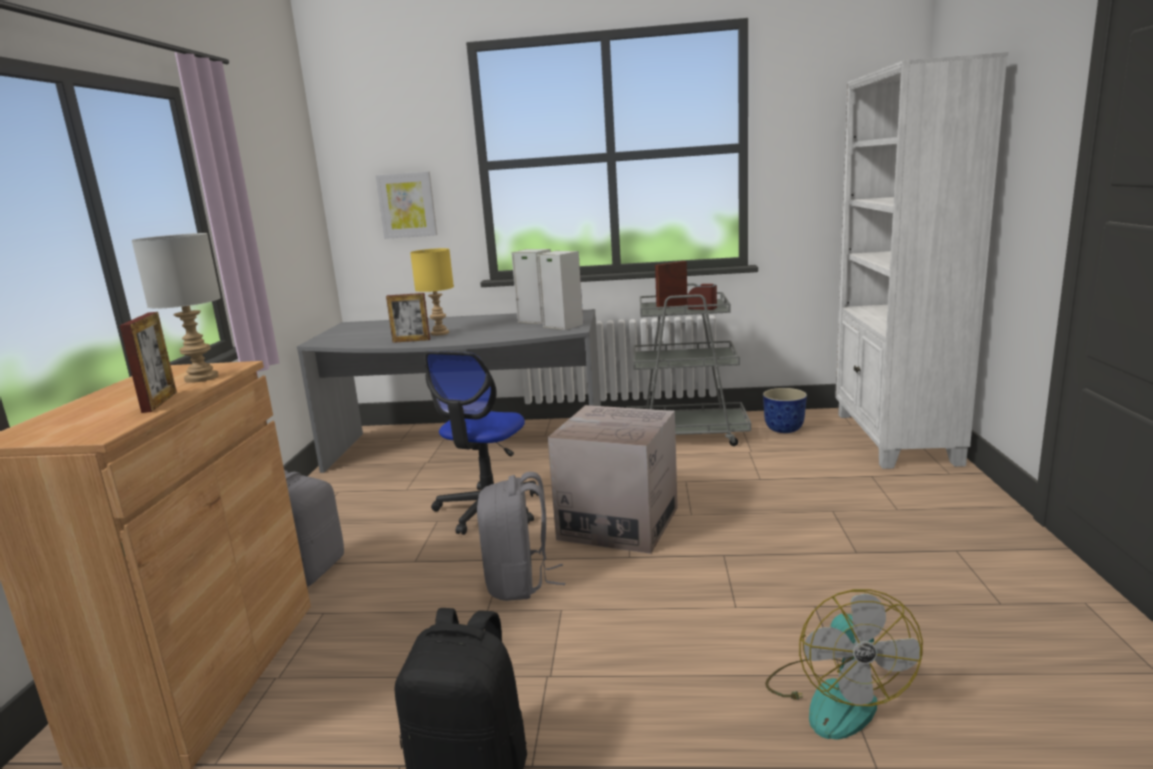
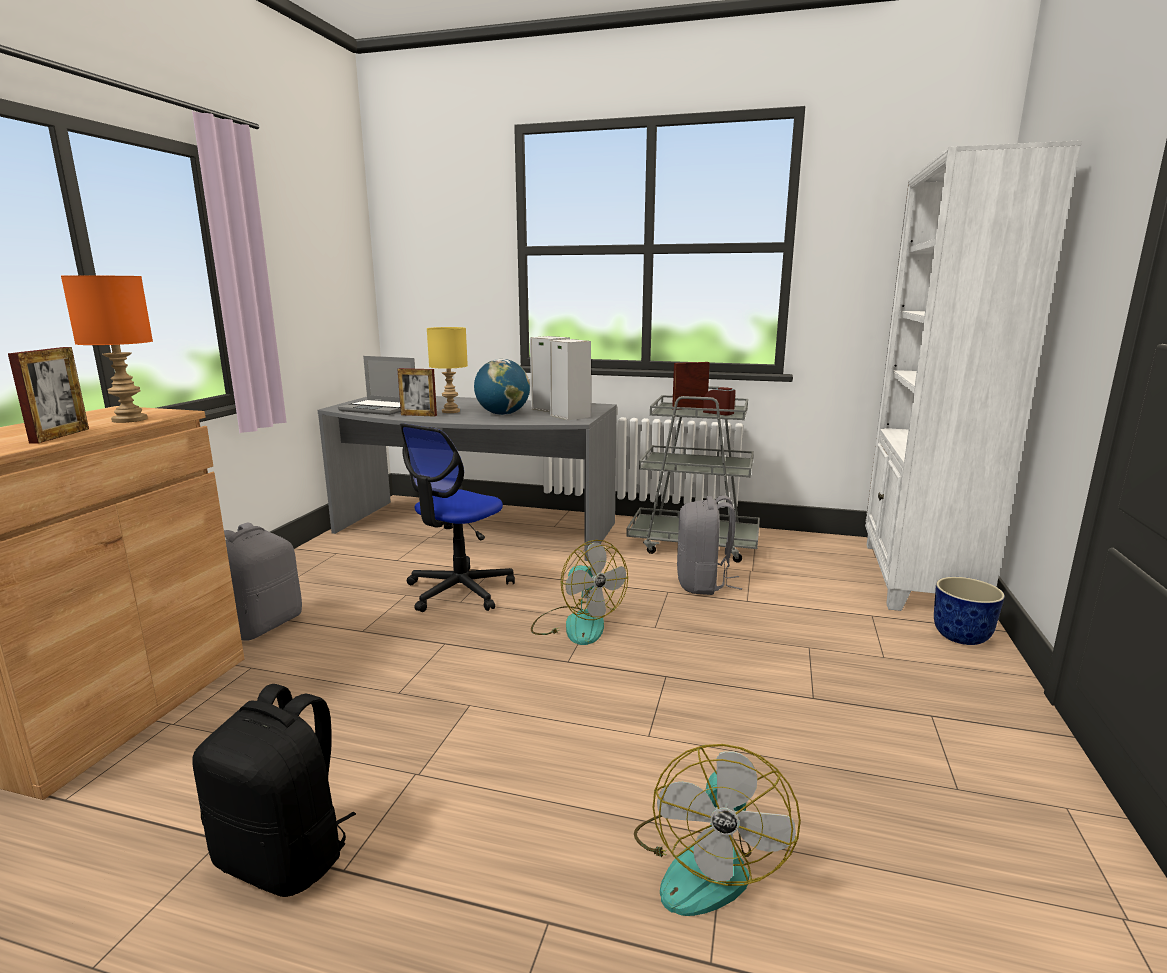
camera: 10 degrees right, 0 degrees up
grey table lamp [131,233,221,383] -> orange table lamp [61,275,153,423]
picture [376,172,437,239] -> none
grey backpack [477,472,565,601] -> grey backpack moved to [677,495,742,595]
cardboard box [548,405,678,554] -> fan [531,540,628,645]
planter [763,388,807,433] -> planter moved to [934,577,1005,645]
none -> laptop [338,356,415,415]
none -> globe [474,359,530,415]

